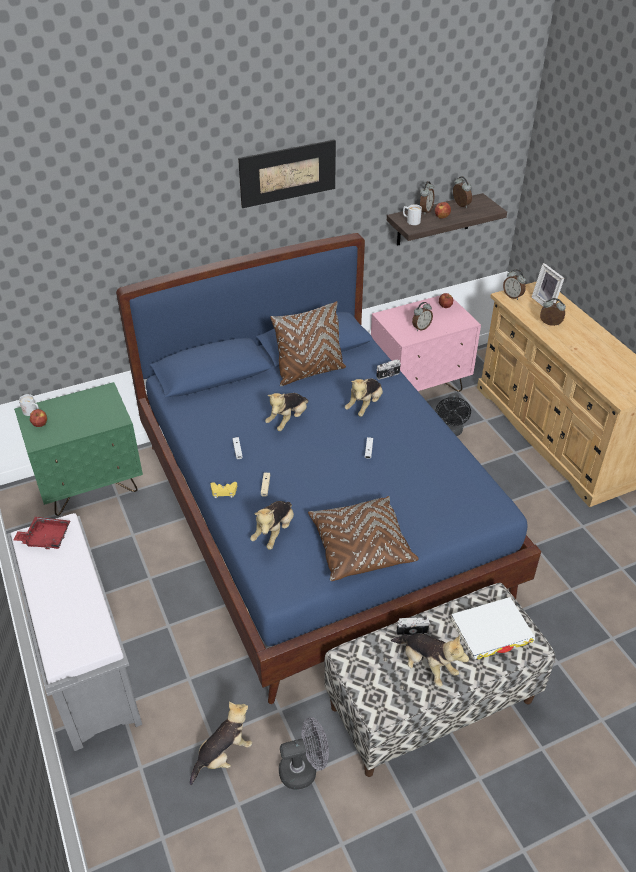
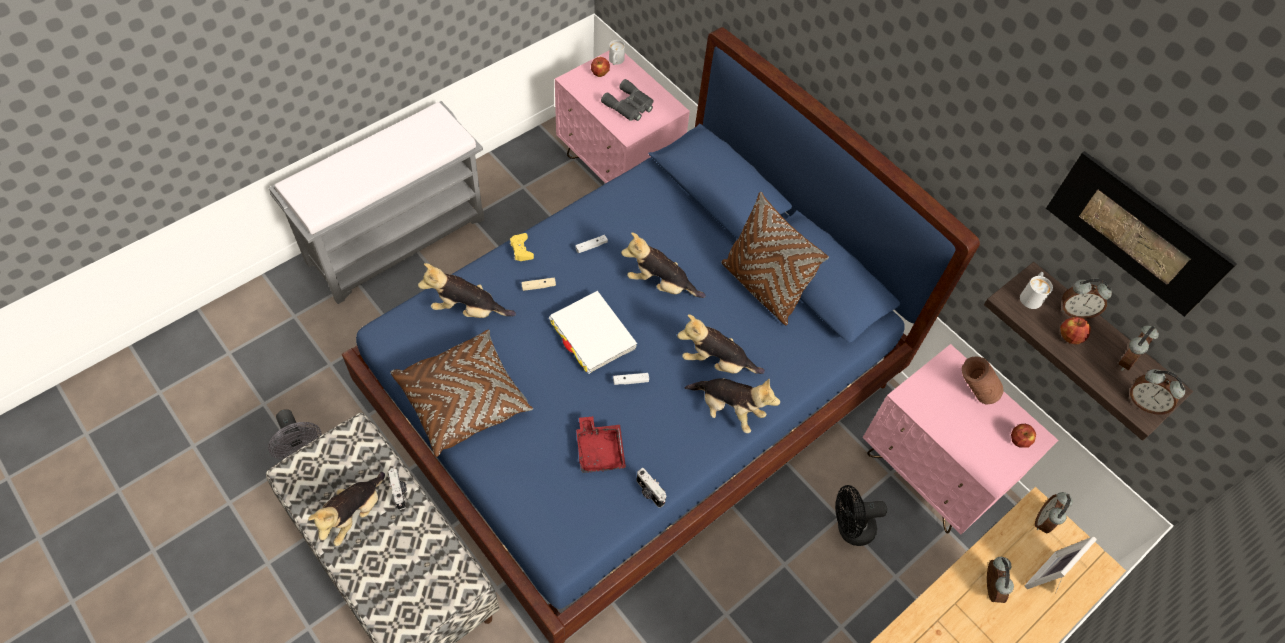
camera: 70 degrees right, 15 degrees up
red tray [13,517,70,549] -> red tray moved to [576,416,626,473]
green nightstand [14,382,143,516] -> pink nightstand [555,51,690,183]
plush toy [190,702,252,785] -> plush toy moved to [684,378,780,433]
picture [238,140,336,208] -> picture moved to [1046,151,1237,317]
camera [376,359,401,380] -> camera moved to [636,468,666,508]
alarm clock [412,302,433,331] -> alarm clock moved to [1130,369,1186,415]
white book [451,597,535,660] -> white book moved to [549,291,637,374]
none -> grey binoculars [601,79,654,121]
none -> brown vase [962,357,1003,404]

